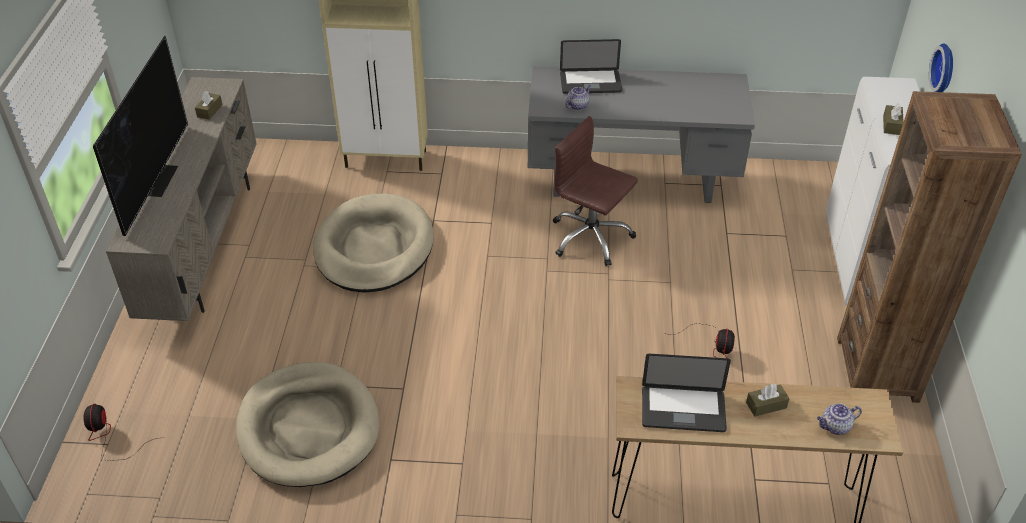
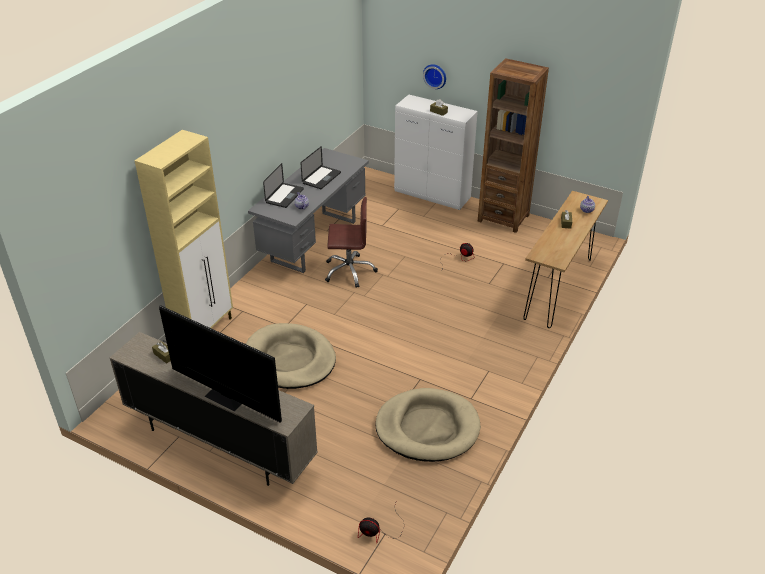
camera: 65 degrees left, 5 degrees down
brown office chair [553,116,638,266] -> brown office chair turned 150 degrees counterclockwise [325,197,378,288]
laptop [642,354,731,432] -> laptop moved to [301,146,341,189]

